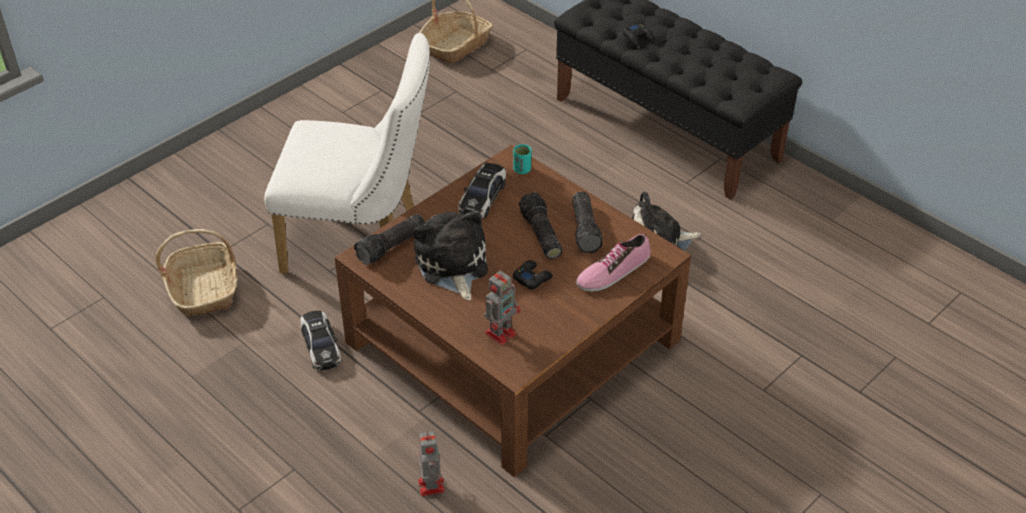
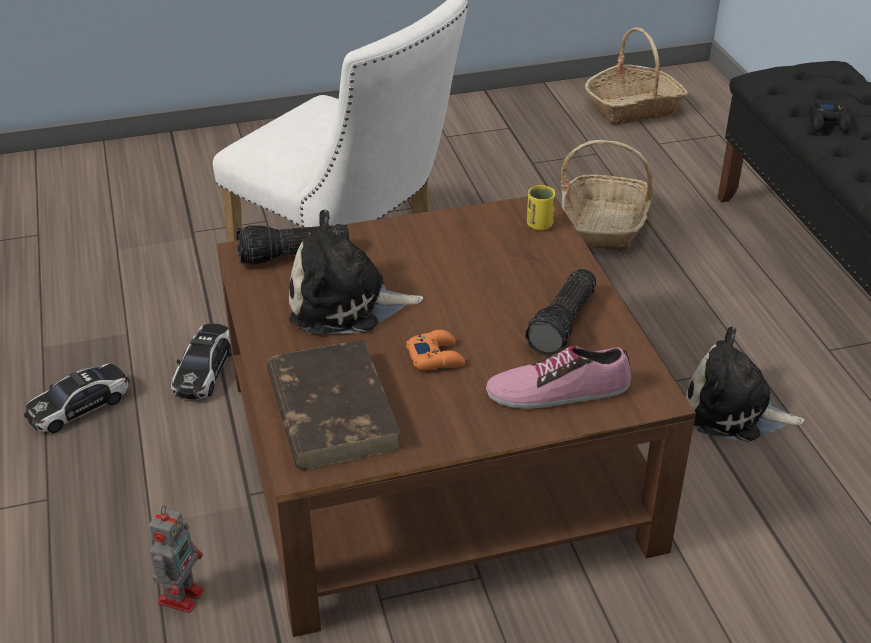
camera: 30 degrees right, 5 degrees down
basket [156,229,238,317] -> basket moved to [560,140,653,252]
plush toy [413,210,488,300] -> plush toy turned 105 degrees counterclockwise [289,210,423,334]
toy car [458,163,506,218] -> toy car moved to [24,363,130,433]
toy robot [484,269,521,345] -> brown book [267,339,401,470]
turquoise cup [513,144,531,174] -> yellow cup [527,185,555,230]
black game controller [513,260,553,289] -> orange game controller [406,330,465,370]
flashlight [519,192,562,259] -> none

